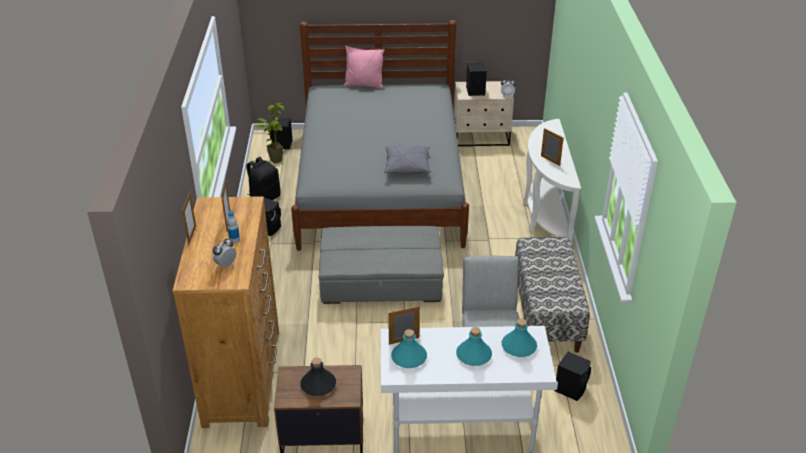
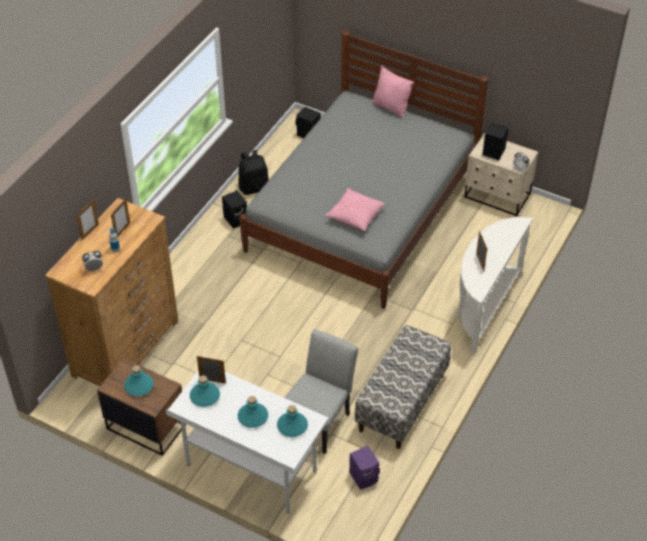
camera: 30 degrees right, 10 degrees up
potted plant [255,103,284,164] -> none
black bottle [301,357,336,396] -> turquoise bottle [124,365,154,396]
grey ottoman [318,226,444,304] -> none
grey pillow [384,146,431,175] -> pink pillow [325,188,386,231]
black speaker [554,352,591,401] -> purple speaker [349,446,380,489]

